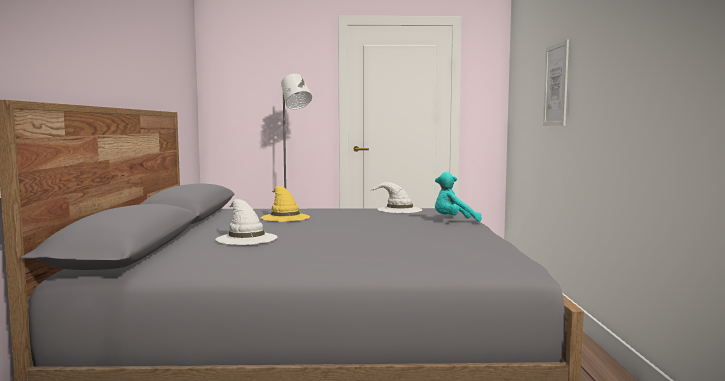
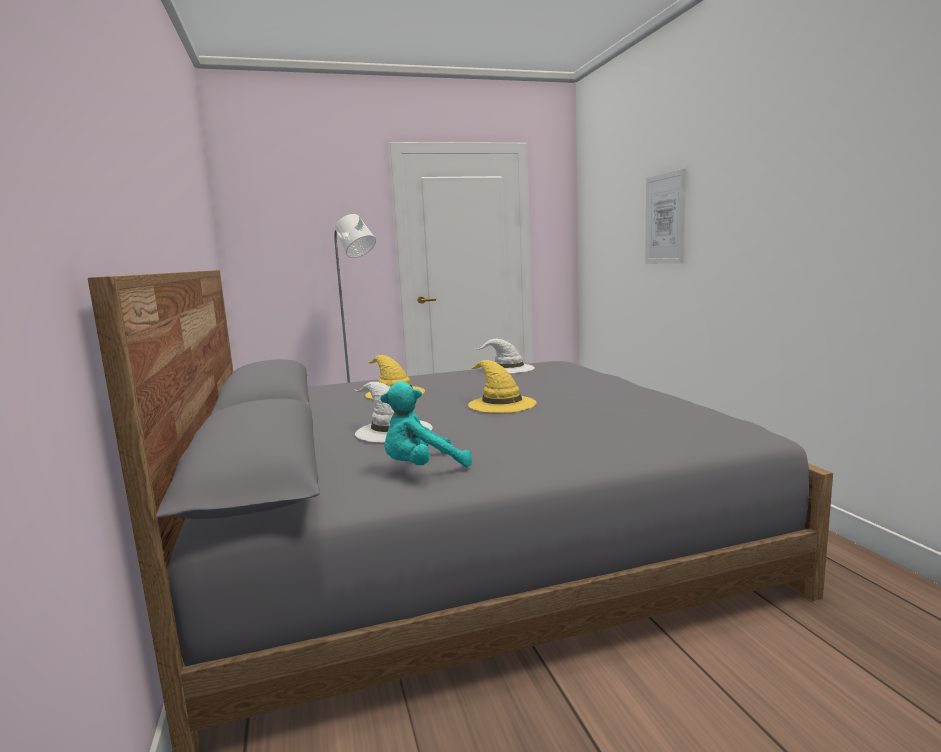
camera: 15 degrees left, 5 degrees up
turquoise plush toy [435,172,482,222] -> turquoise plush toy moved to [380,382,472,467]
none -> yellow hat [468,360,537,413]

